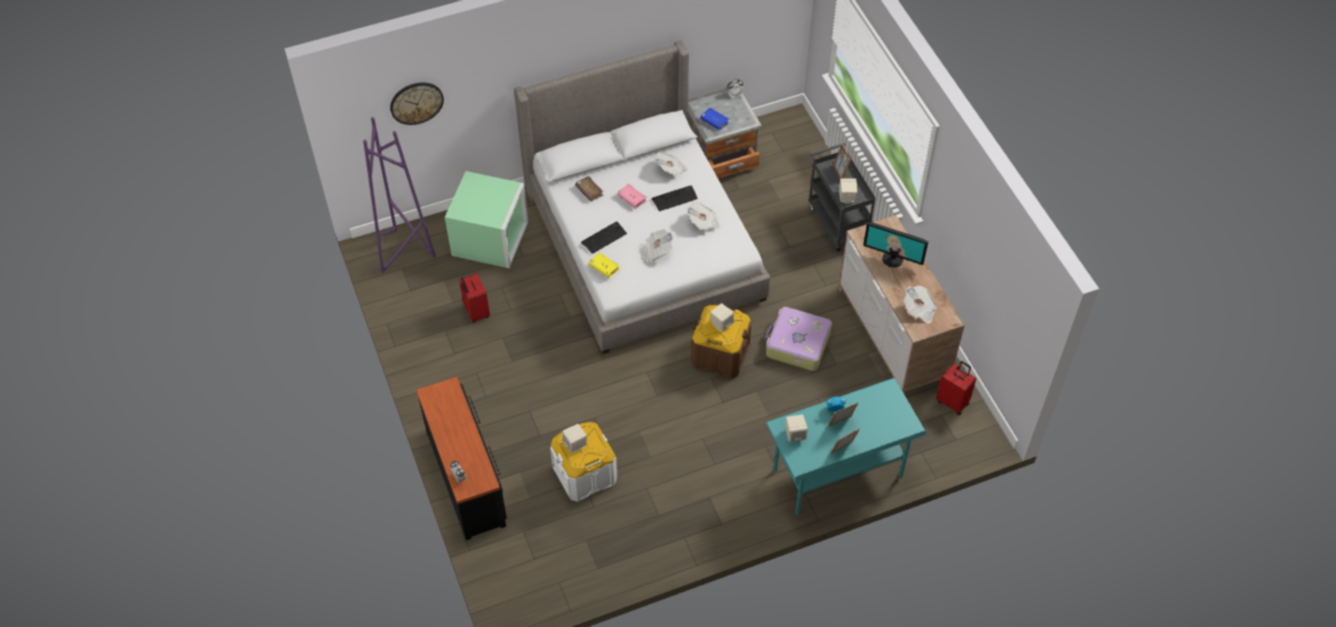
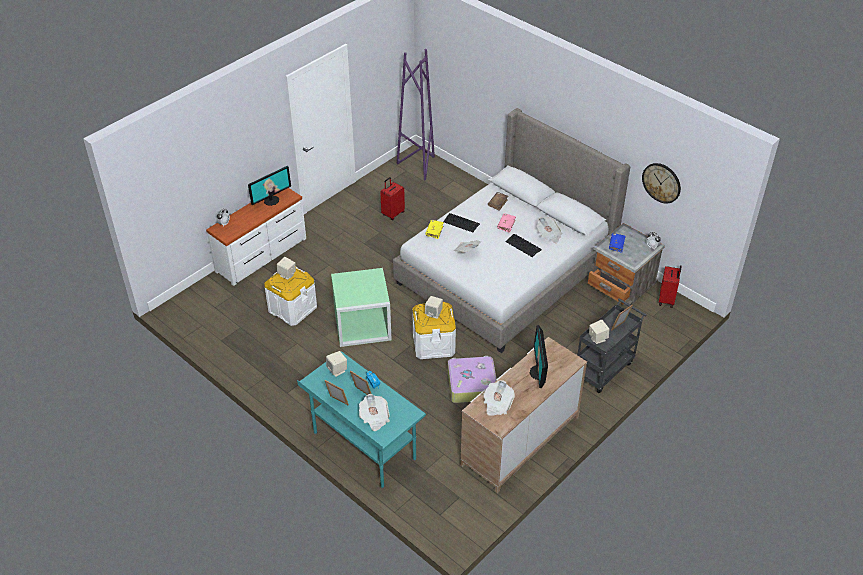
camera: 65 degrees right, 10 degrees down
wall clock [390,83,444,125] -> wall clock moved to [642,163,681,203]
black dresser [416,377,507,540] -> white dresser [206,188,306,286]
green storage box [445,171,529,268] -> green storage box moved to [331,268,392,347]
newspaper [687,202,720,231] -> newspaper moved to [359,394,390,431]
brown storage box [691,305,751,379] -> white storage box [412,302,456,359]
red suitcase [936,361,976,415] -> red suitcase moved to [659,265,682,308]
none -> monitor [248,166,291,206]

